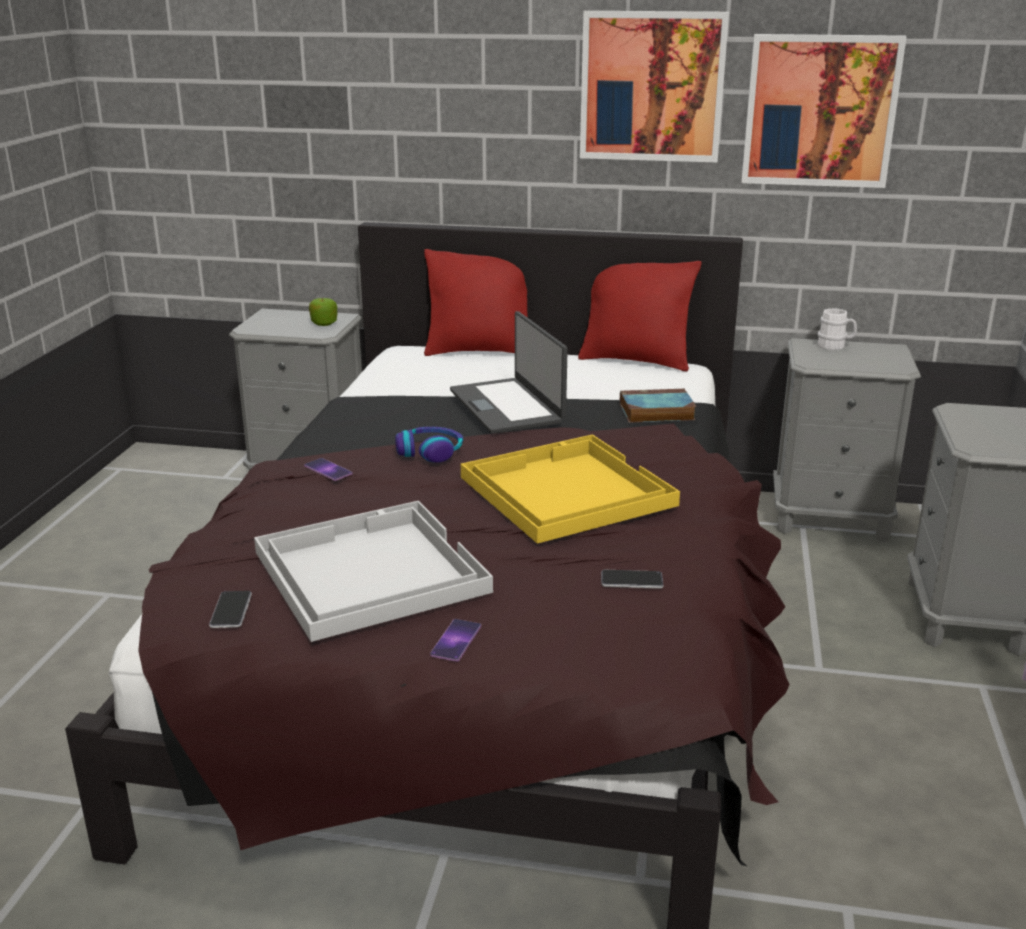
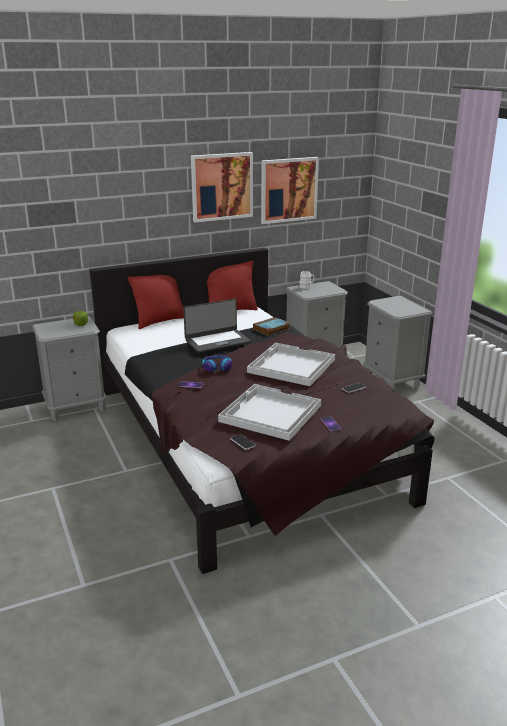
camera: 35 degrees left, 0 degrees up
laptop [450,311,568,434] -> laptop turned 60 degrees counterclockwise [183,298,251,353]
yellow tray [461,434,680,544] -> white tray [247,343,335,386]

